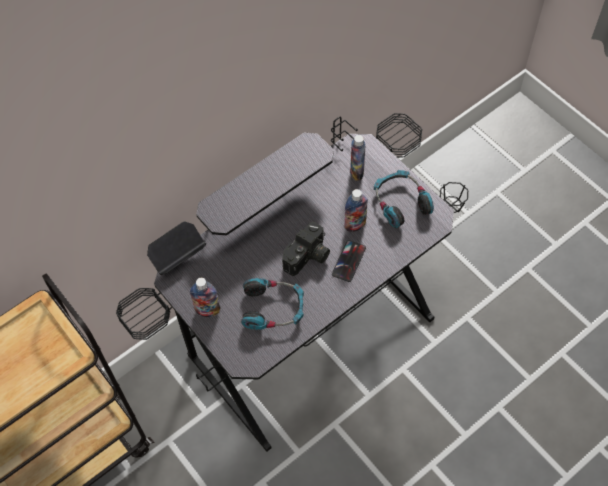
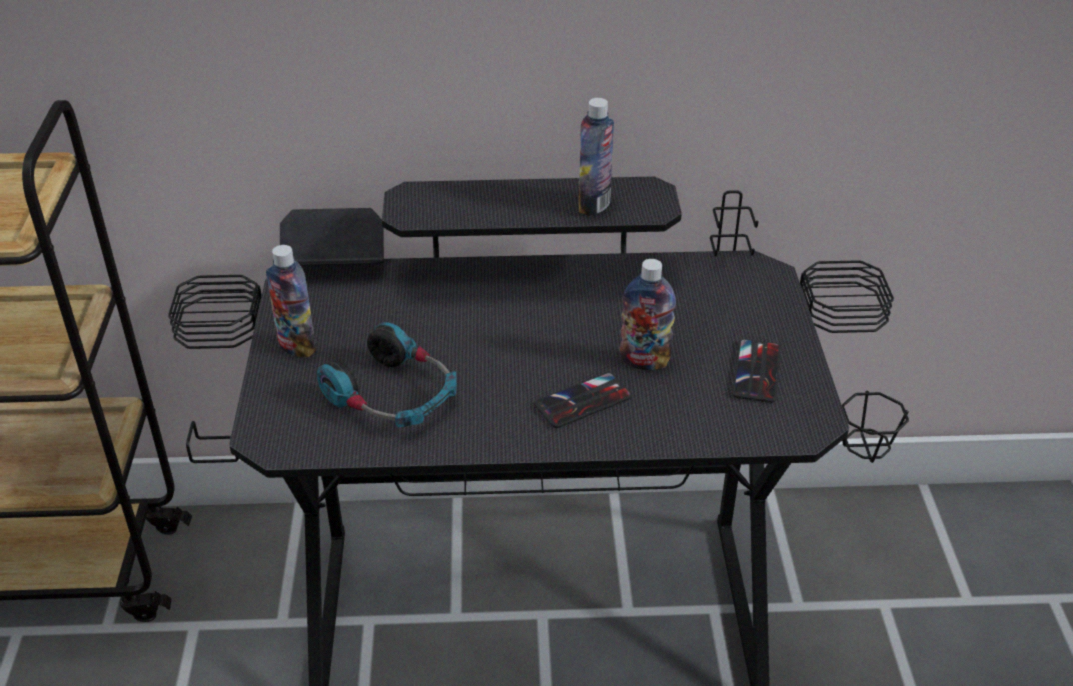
camera: 35 degrees right, 20 degrees down
camera [282,221,330,276] -> none
bottle [350,135,366,181] -> bottle moved to [578,98,614,216]
headphones [374,170,434,228] -> phone [732,339,781,403]

